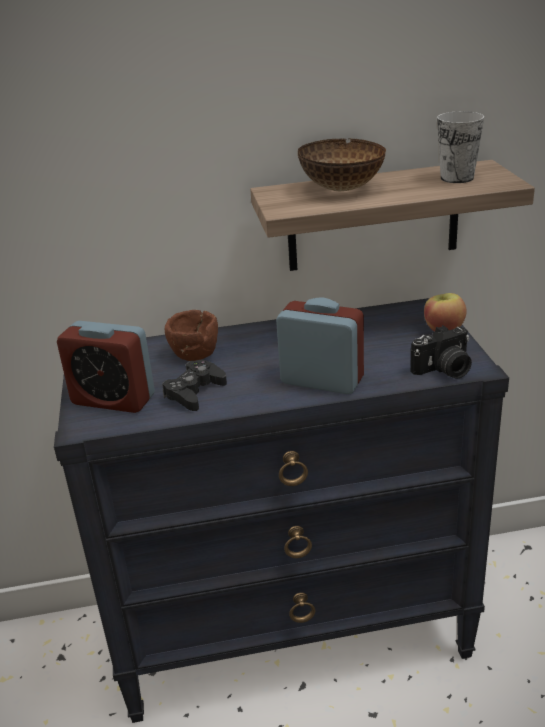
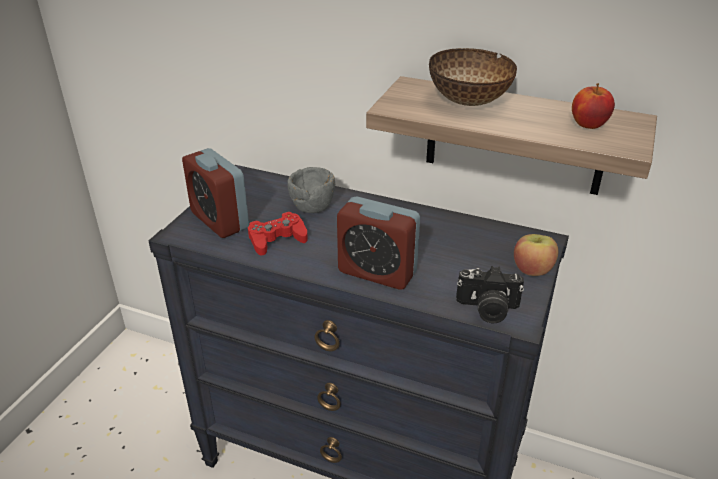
camera: 30 degrees right, 5 degrees up
black game controller [162,360,227,411] -> red game controller [248,212,308,256]
brown bowl [165,310,218,361] -> grey bowl [287,167,335,213]
alarm clock [276,298,364,394] -> alarm clock turned 150 degrees clockwise [337,196,420,290]
cup [437,111,484,183] -> apple [572,83,615,129]

